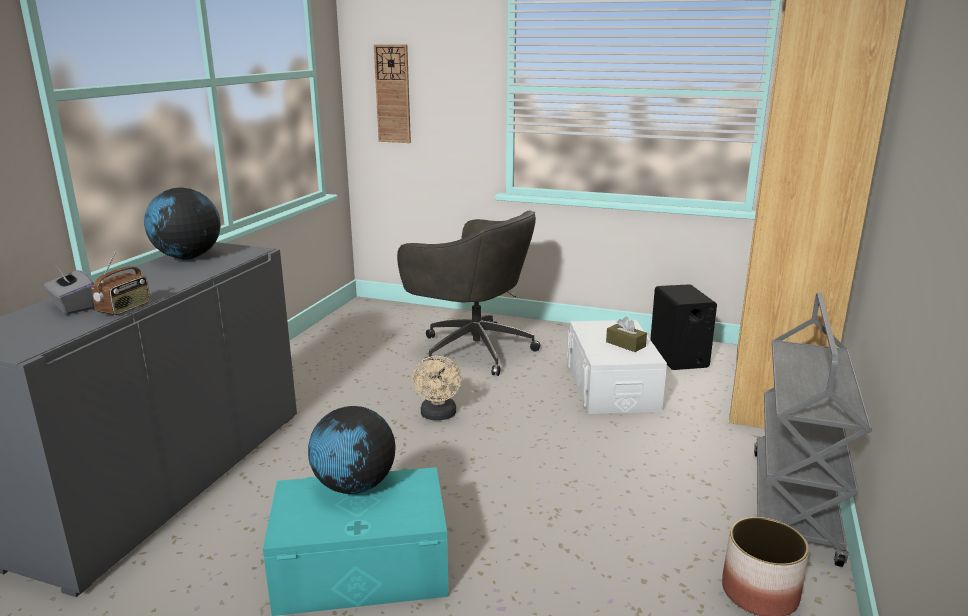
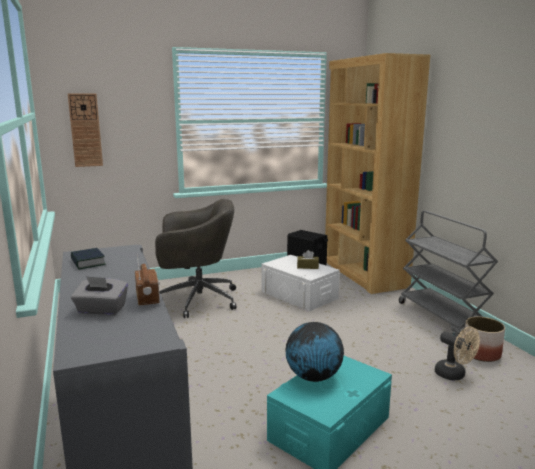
camera: 40 degrees left, 5 degrees down
globe [144,188,220,260] -> book [71,248,106,269]
beige fan [412,356,462,420] -> beige fan moved to [435,327,480,380]

